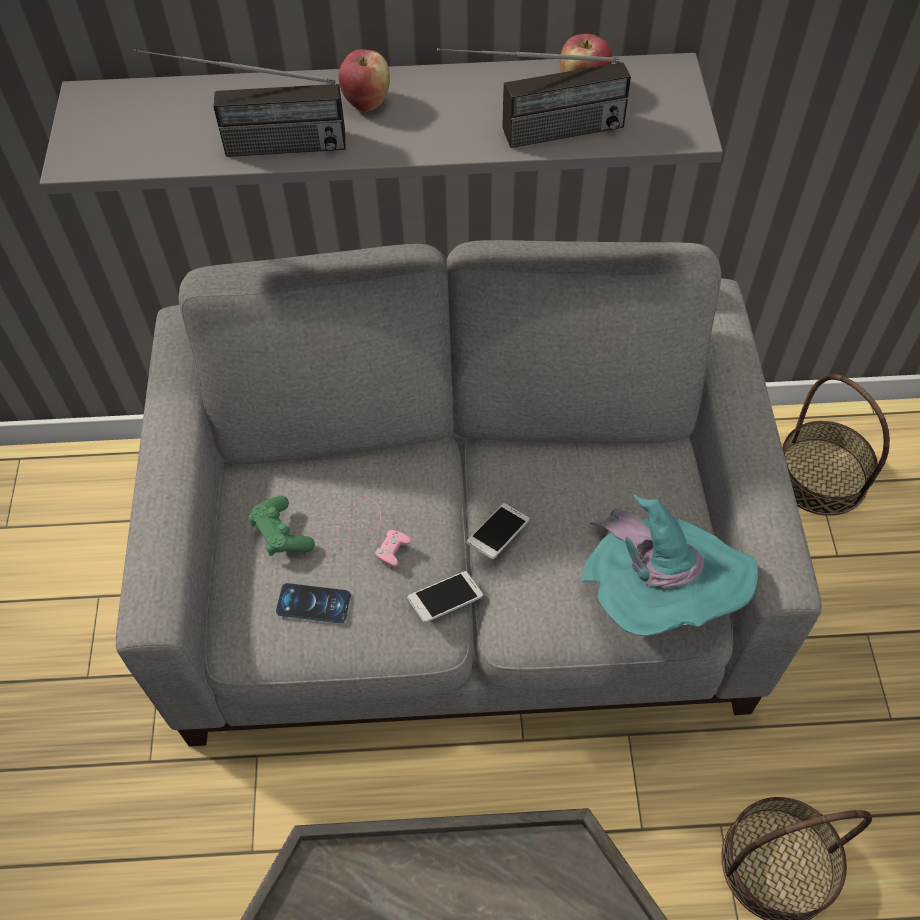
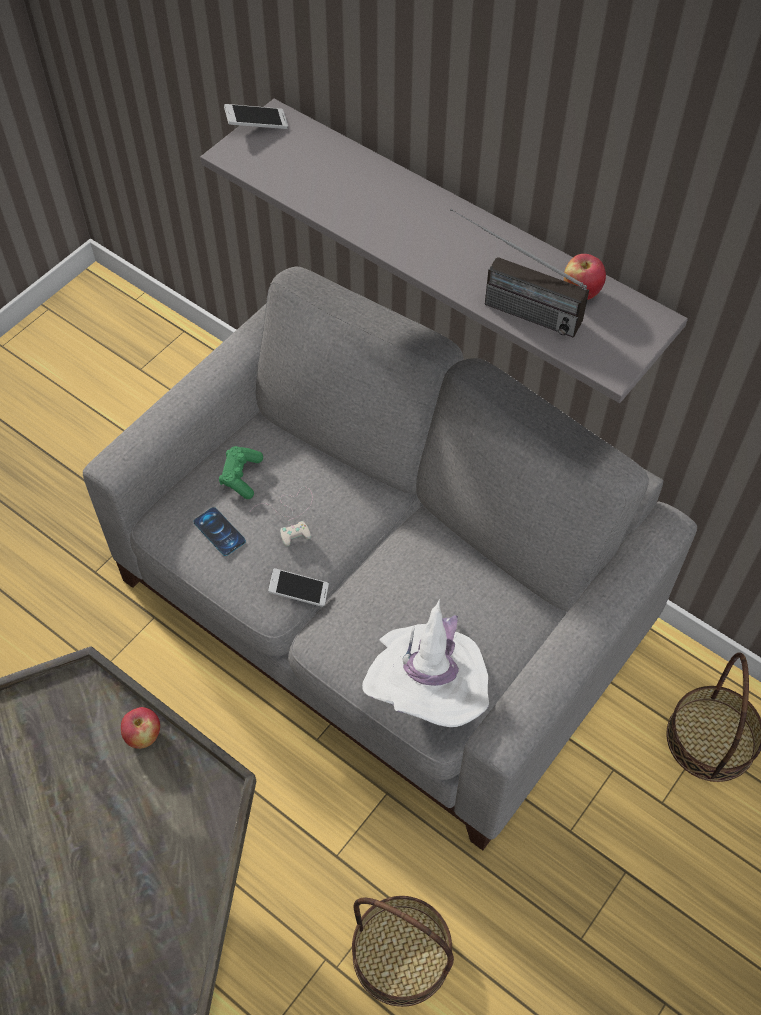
camera: 40 degrees right, 0 degrees up
radio [134,49,345,157] -> none
pink game controller [326,496,411,567] -> white game controller [250,487,313,546]
apple [339,49,390,111] -> apple moved to [121,707,160,749]
phone [466,503,530,559] -> phone moved to [224,104,288,129]
turquoise hat [582,493,759,636] -> white hat [362,599,489,727]

